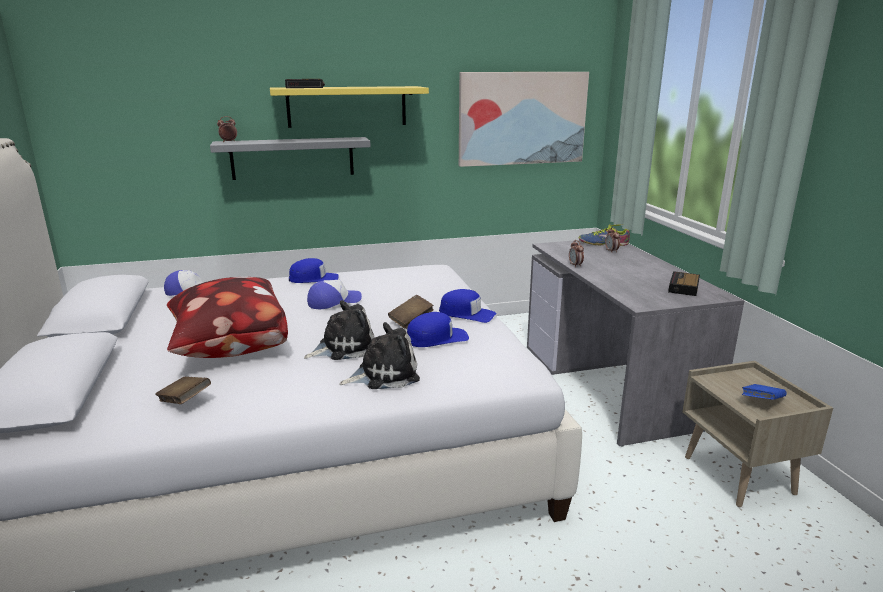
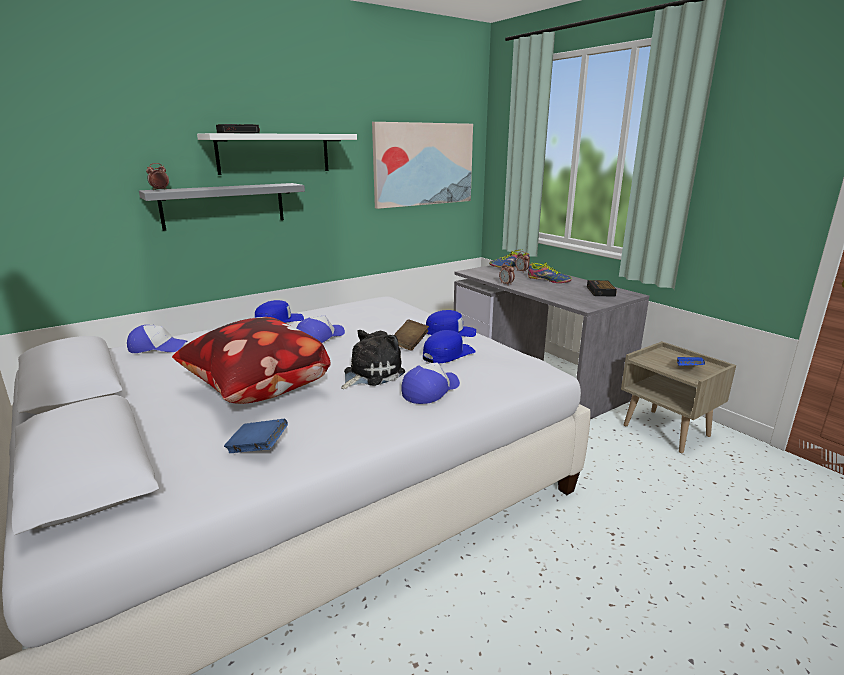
camera: 20 degrees left, 0 degrees up
brown book [155,377,211,404] -> blue book [224,419,288,453]
yellow shelf [270,86,429,128] -> white shelf [197,133,357,175]
plush toy [339,322,420,389] -> cap [402,363,460,404]
none -> shoe [528,262,572,283]

